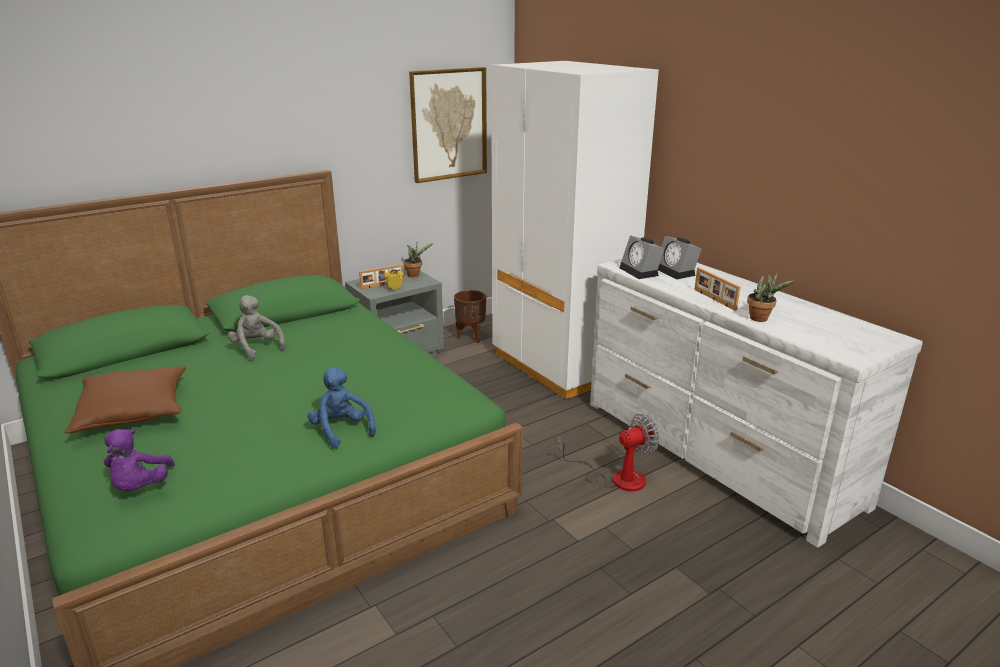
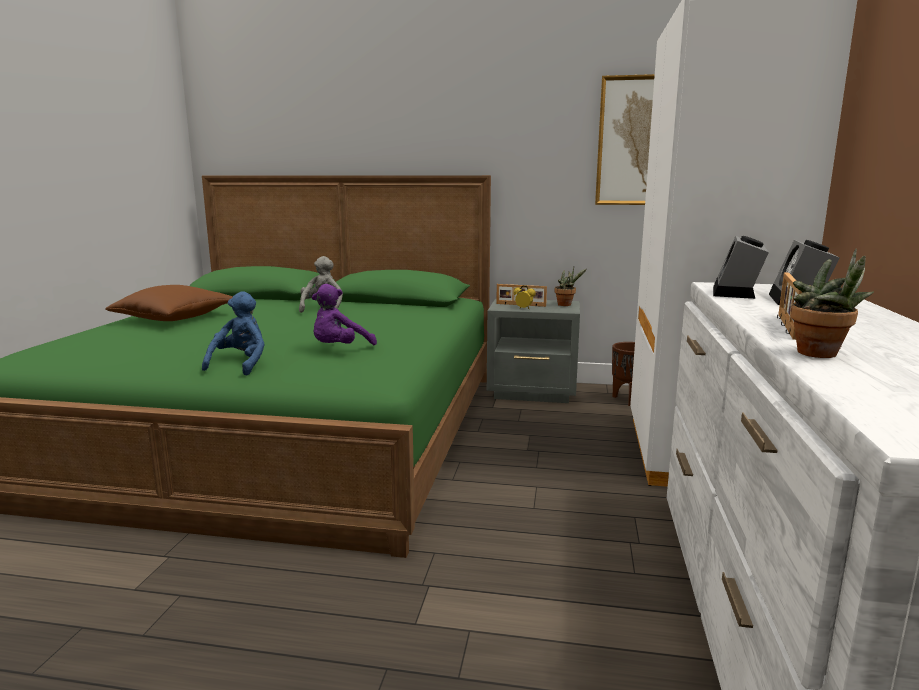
camera: 45 degrees right, 10 degrees down
purple plush toy [104,429,175,491] -> purple plush toy moved to [312,284,377,346]
fan [556,414,659,492] -> none

